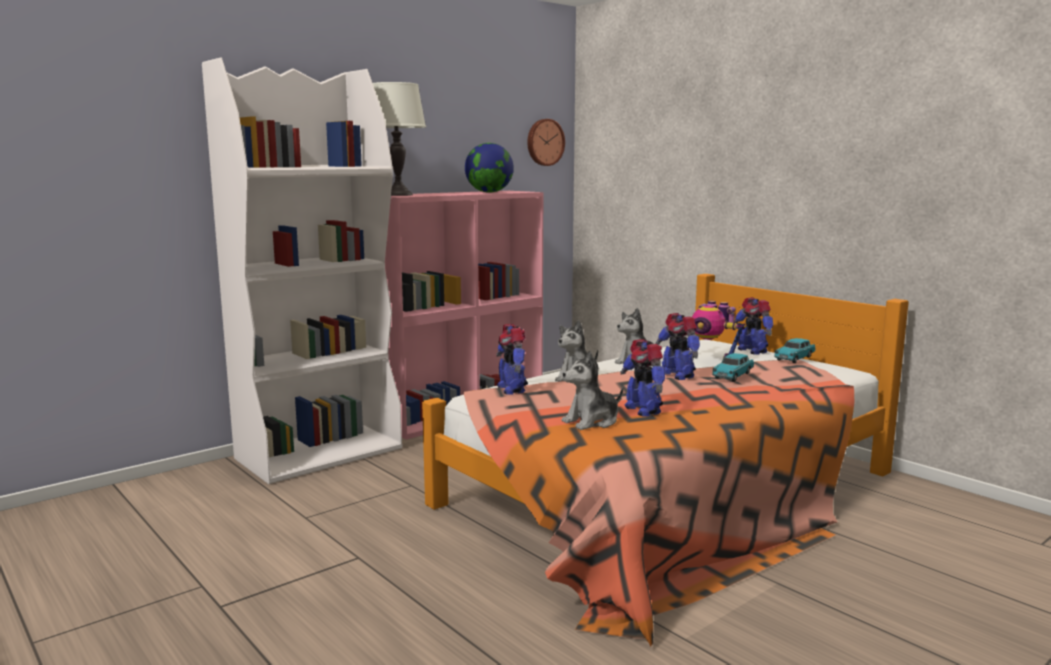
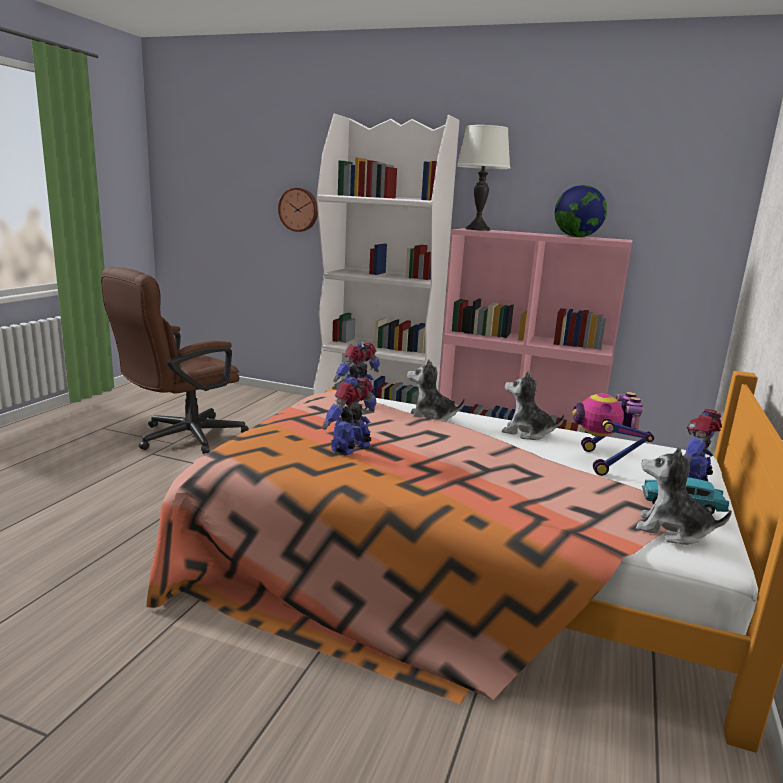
camera: 60 degrees right, 5 degrees up
wall clock [527,119,565,166] -> wall clock moved to [278,188,318,232]
plush toy [562,351,623,430] -> plush toy moved to [636,447,732,545]
toy robot [656,313,700,380] -> none
turquoise toy car [712,353,754,382] -> none
none -> brown office chair [101,267,249,454]

